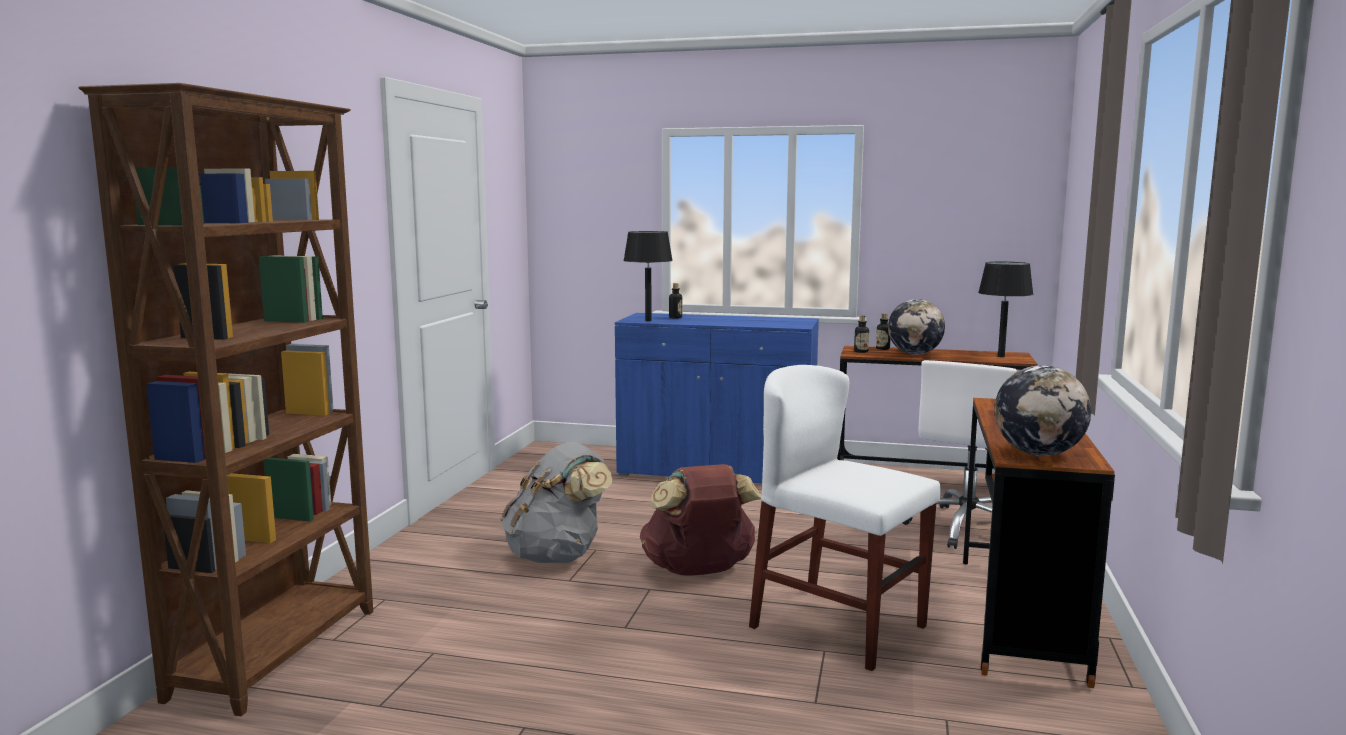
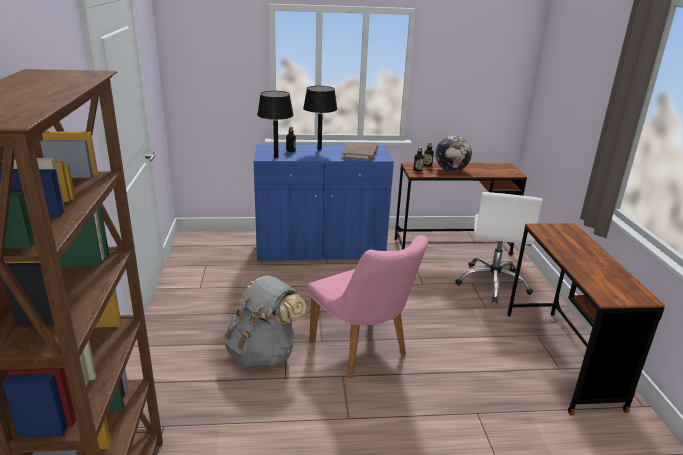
camera: 20 degrees left, 15 degrees up
brown backpack [640,464,761,576] -> pink chair [308,235,428,378]
white chair [749,365,941,671] -> none
black table lamp [978,262,1034,357] -> black table lamp moved to [303,86,337,150]
globe [994,365,1091,456] -> none
none -> brown book [342,142,378,161]

